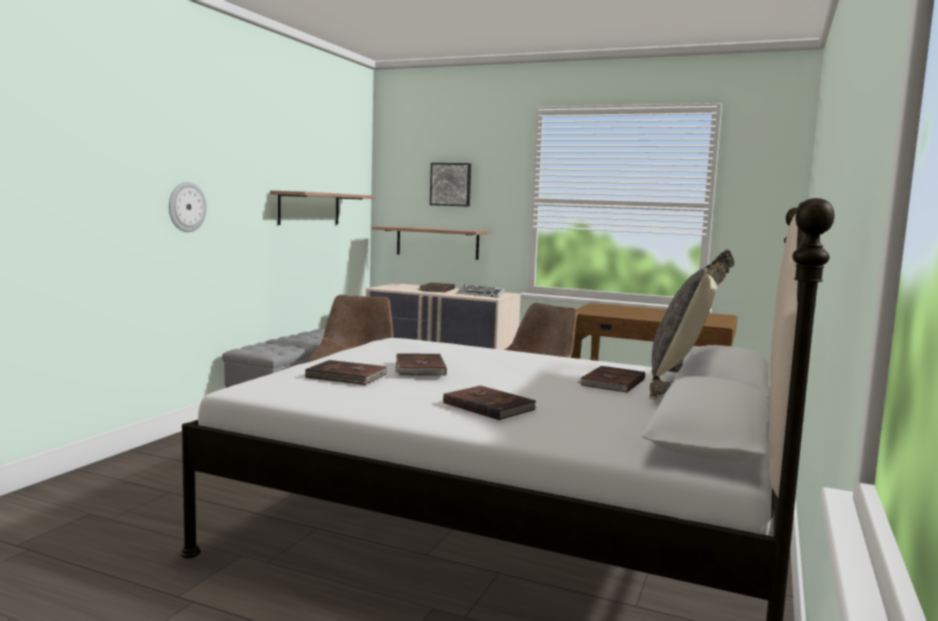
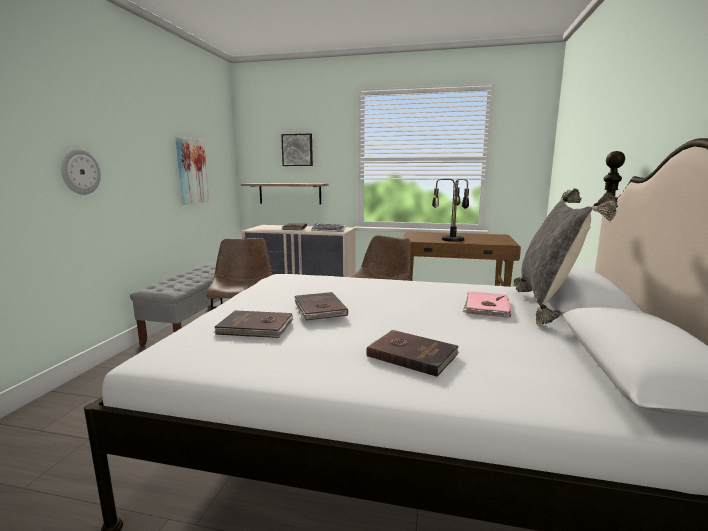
camera: 10 degrees left, 5 degrees up
shelf [270,191,375,225] -> picture [175,137,209,205]
brown book [577,366,645,393] -> pink book [463,291,511,319]
none -> table lamp [432,179,469,242]

